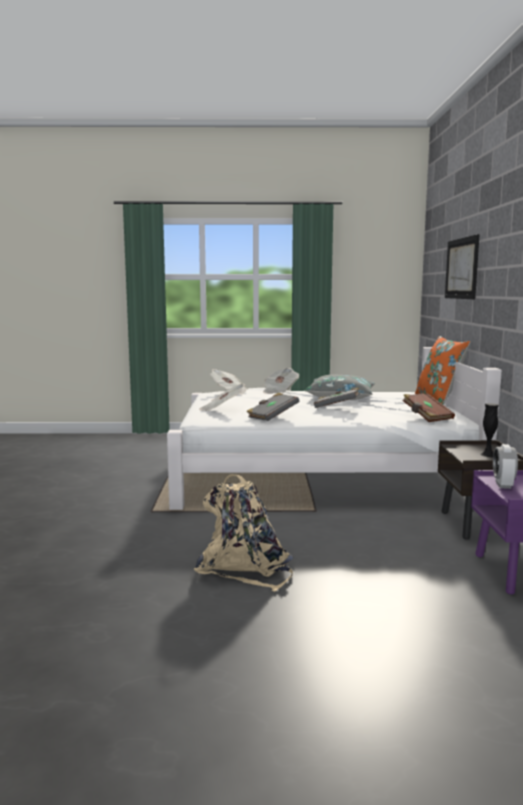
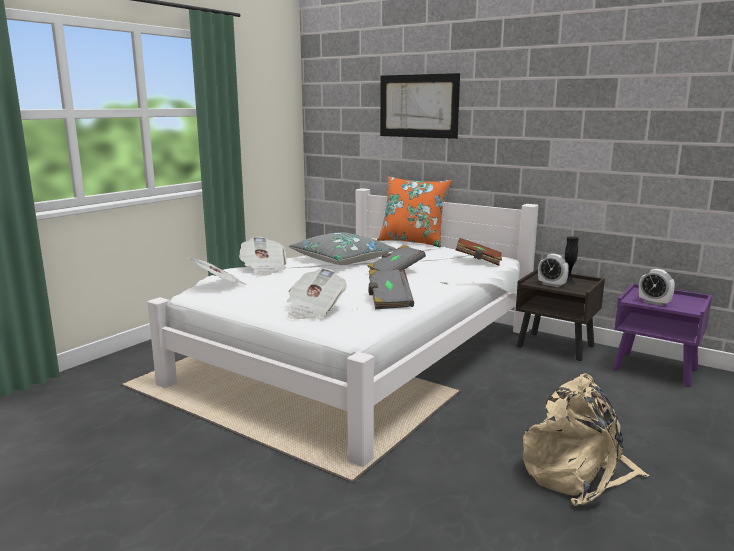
camera: 55 degrees left, 5 degrees up
none -> alarm clock [538,254,569,287]

